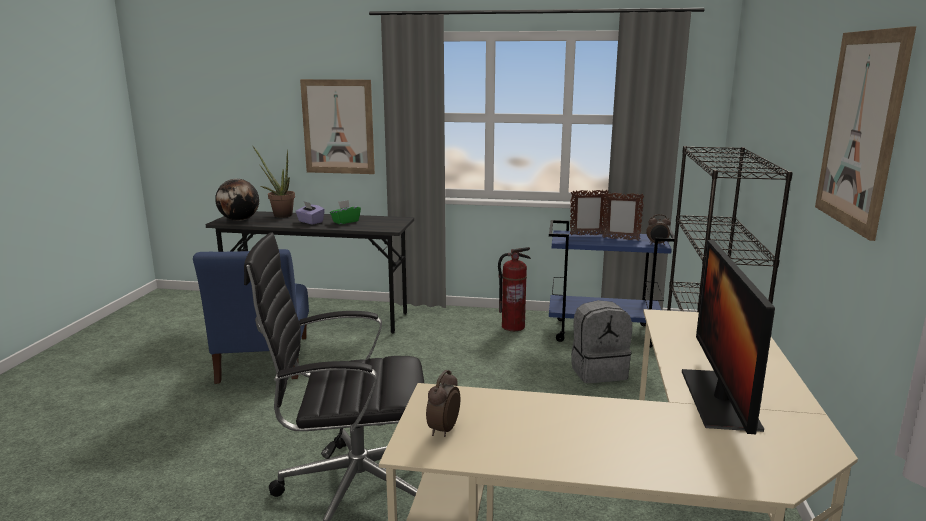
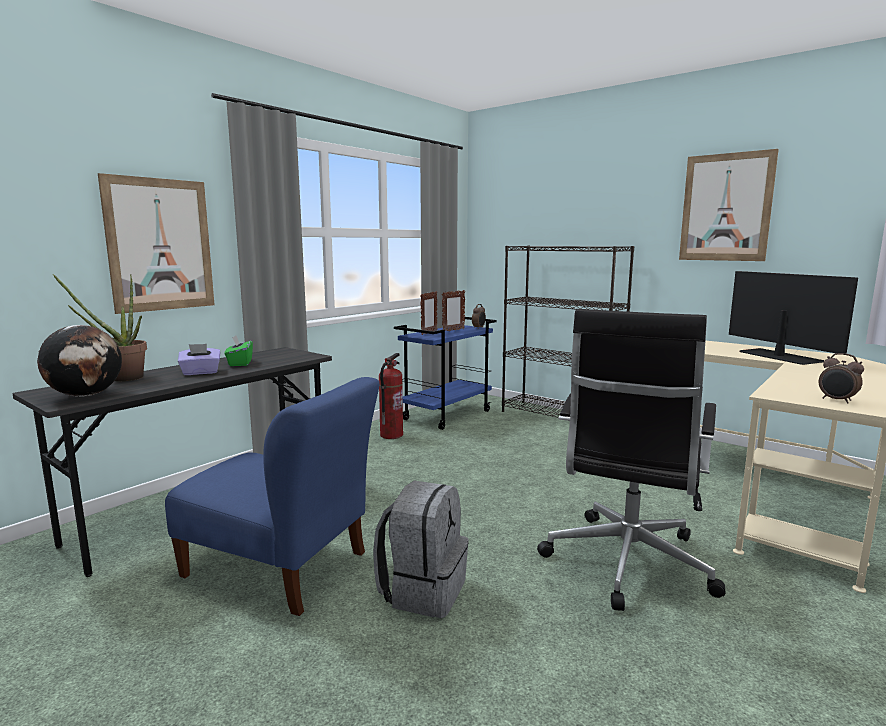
camera: 60 degrees left, 5 degrees down
grey backpack [571,300,632,383] -> grey backpack moved to [373,481,469,618]
monitor [682,240,775,434] -> monitor turned 150 degrees counterclockwise [729,271,858,365]

